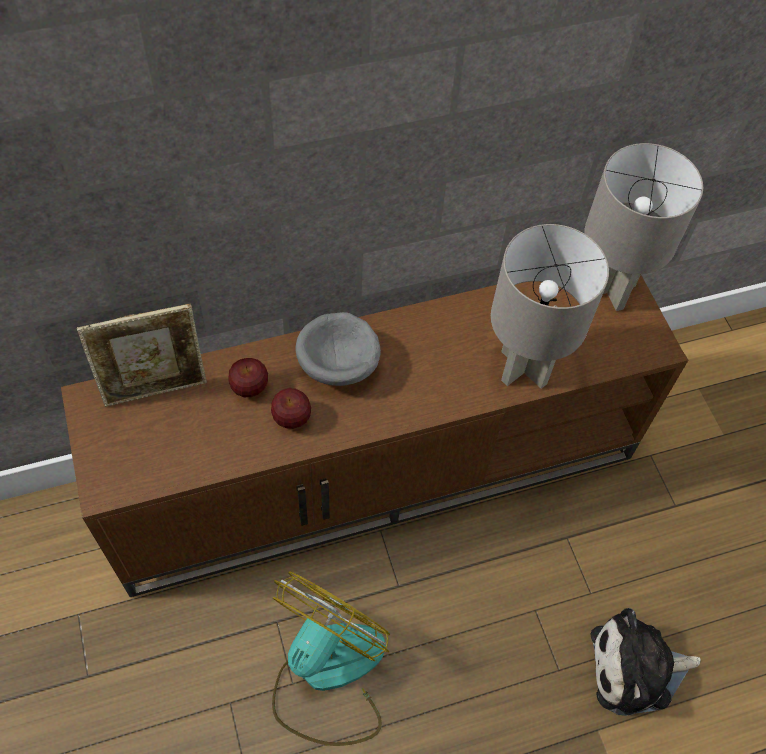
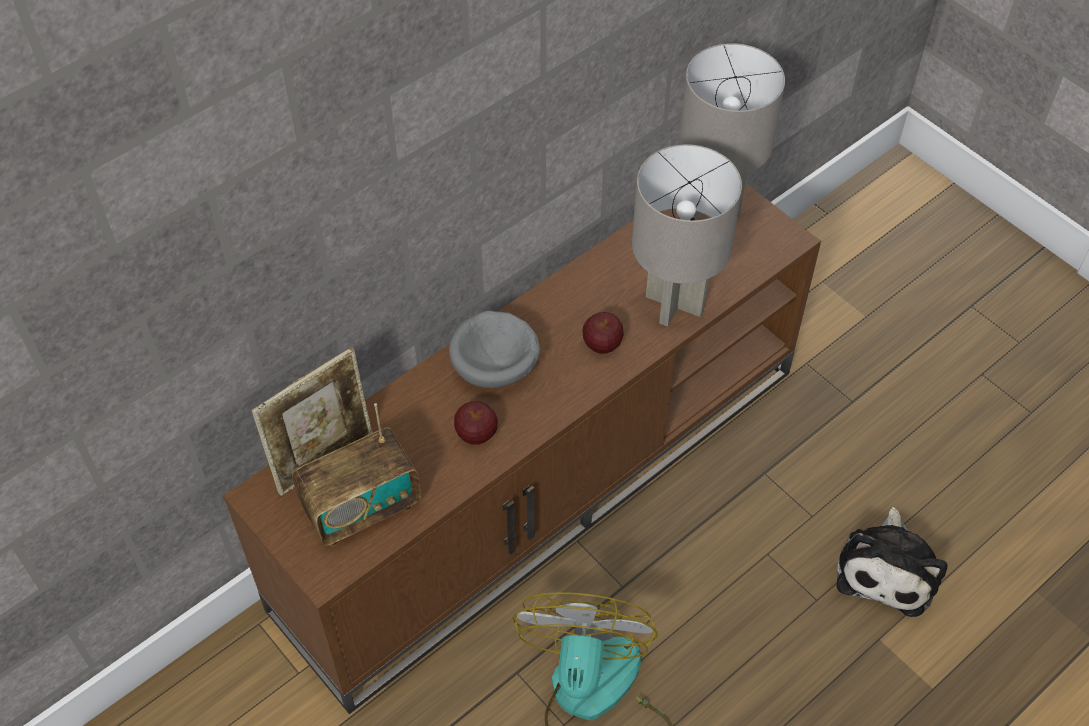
camera: 20 degrees left, 5 degrees down
apple [229,358,268,397] -> apple moved to [583,312,624,354]
plush toy [591,608,701,716] -> plush toy turned 45 degrees counterclockwise [837,507,947,617]
none -> radio [292,403,421,547]

